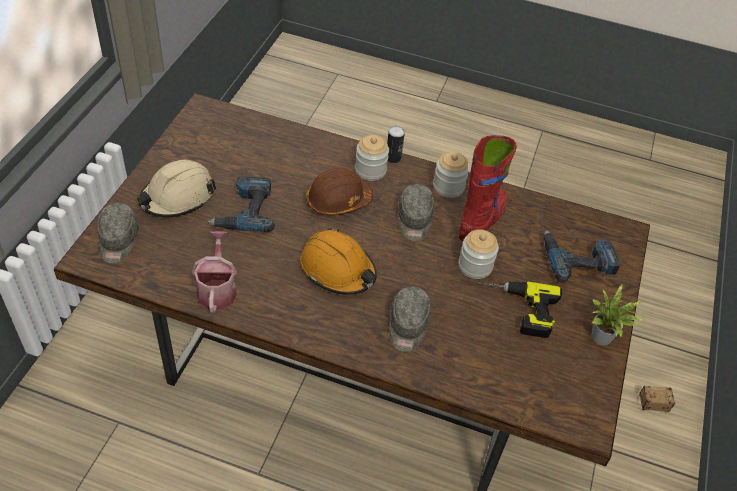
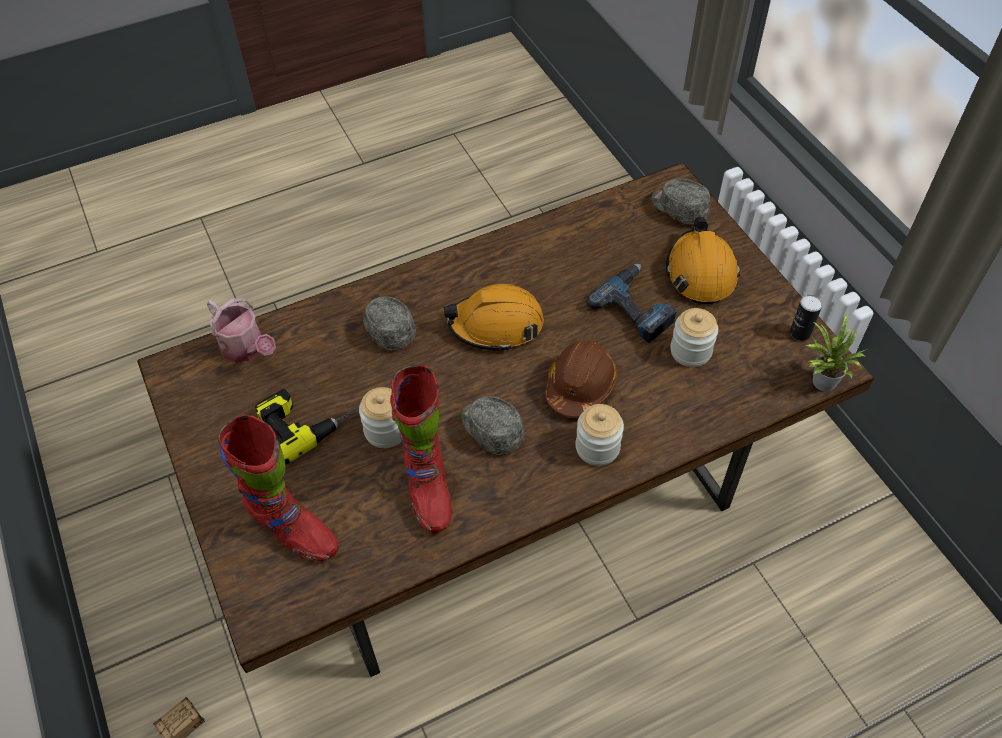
camera: 140 degrees right, 5 degrees up
beige hard hat [137,160,216,217] -> orange hard hat [666,216,740,304]
watering can [192,231,237,313] -> watering can moved to [207,298,276,363]
can [387,126,405,163] -> can moved to [790,295,822,341]
jar [433,151,469,198] -> jar moved to [670,308,718,367]
power drill [544,231,621,283] -> red boot [218,414,339,561]
potted plant [591,284,644,345] -> potted plant moved to [806,314,865,392]

